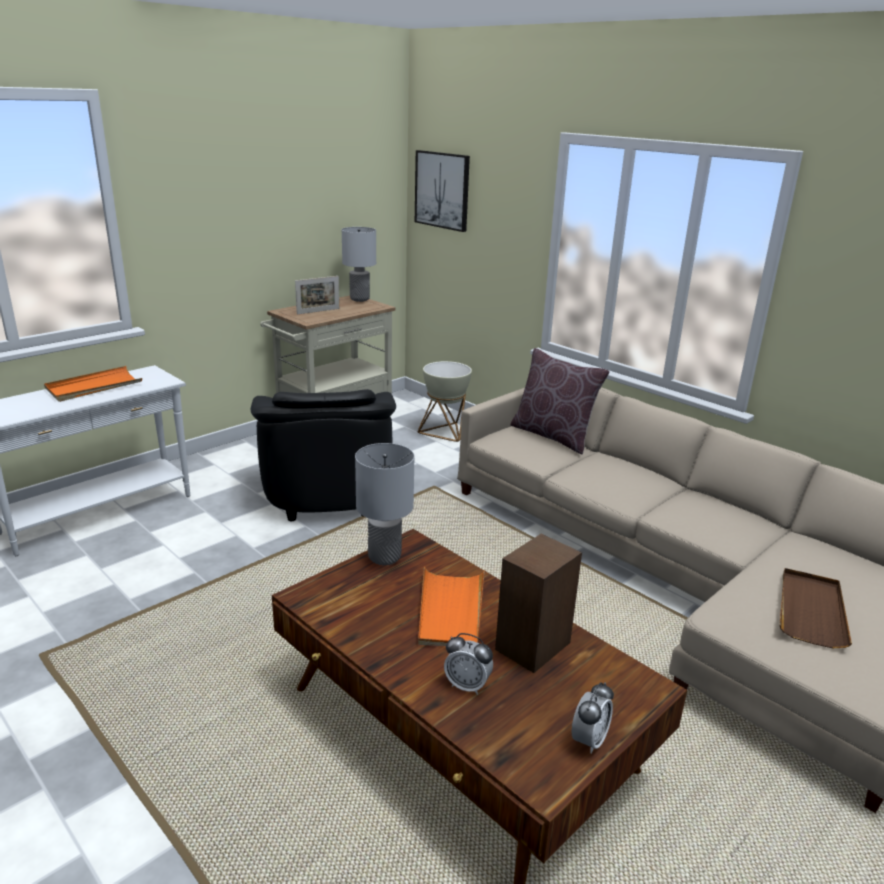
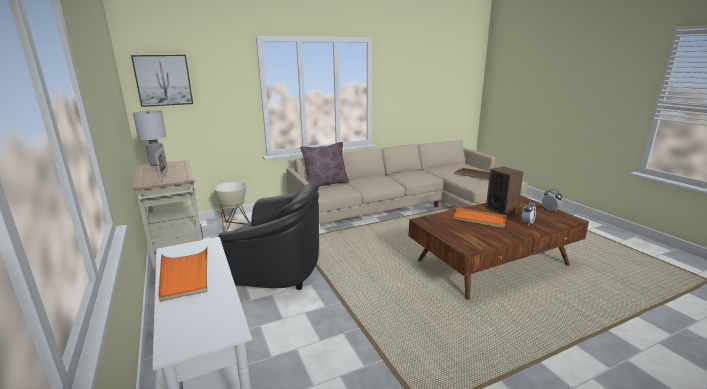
camera: 70 degrees left, 5 degrees down
grey table lamp [355,443,414,565] -> none

